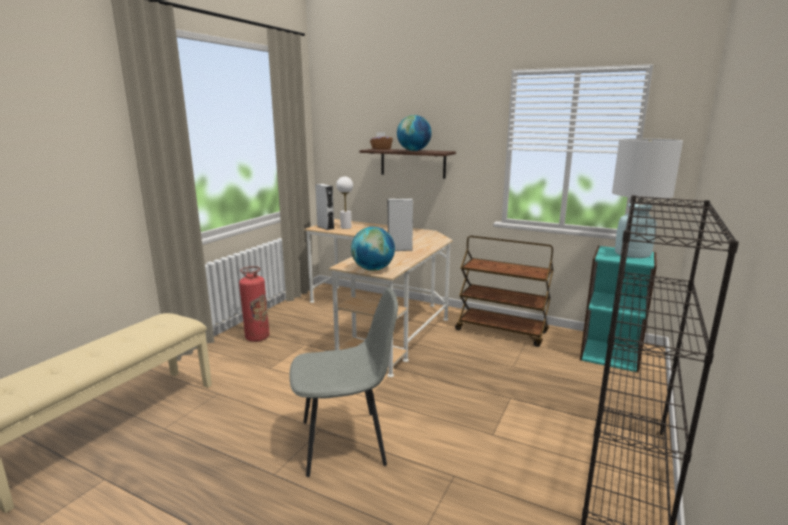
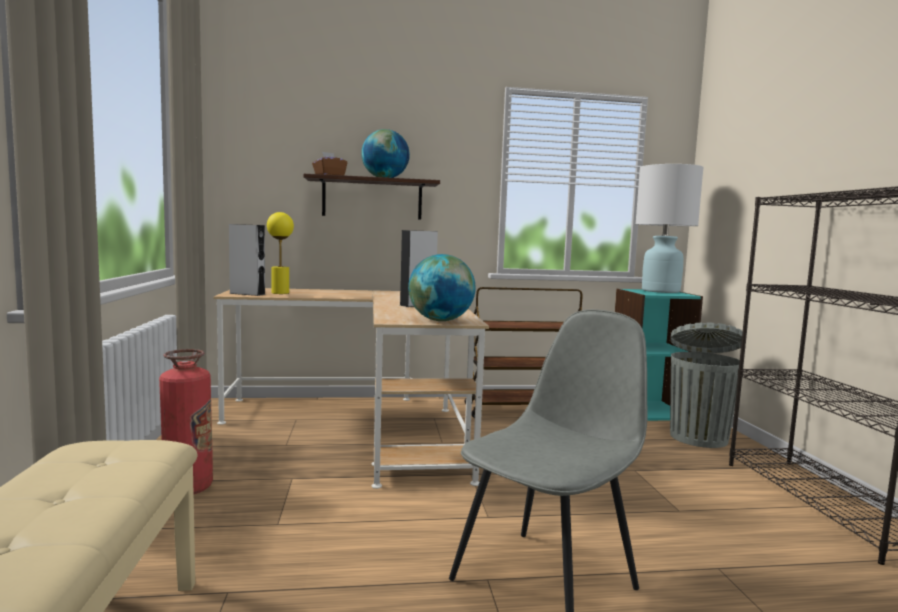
camera: 35 degrees left, 10 degrees down
white table lamp [336,176,353,229] -> yellow table lamp [267,212,294,294]
none -> grey trash can [670,322,742,448]

